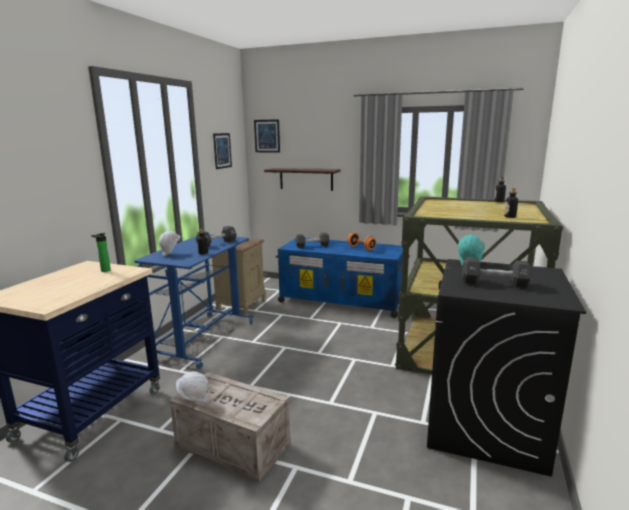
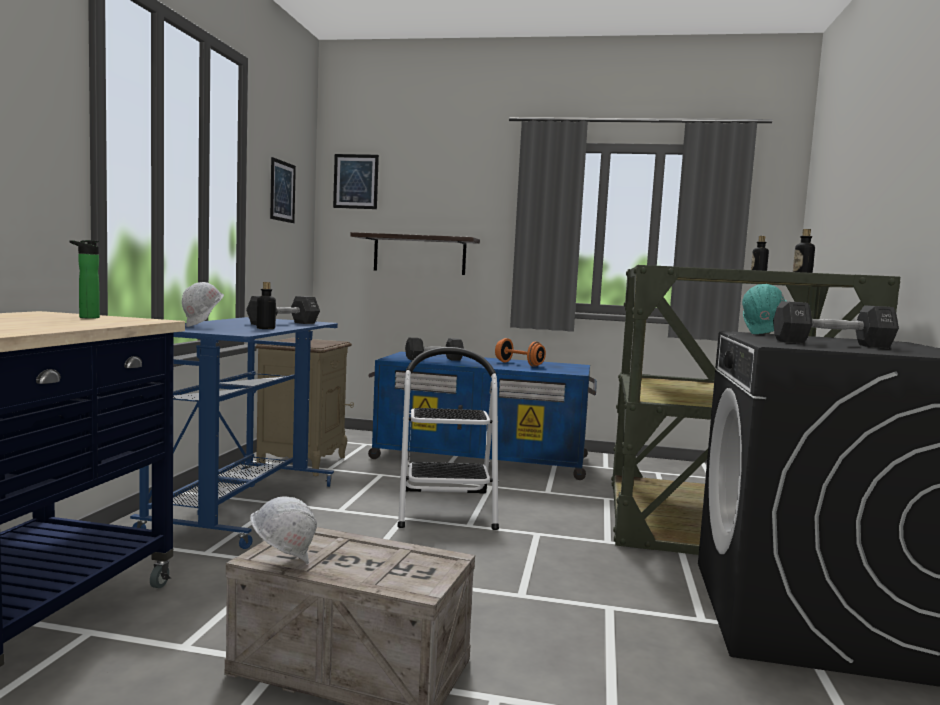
camera: 10 degrees left, 10 degrees down
none -> step ladder [398,347,499,530]

